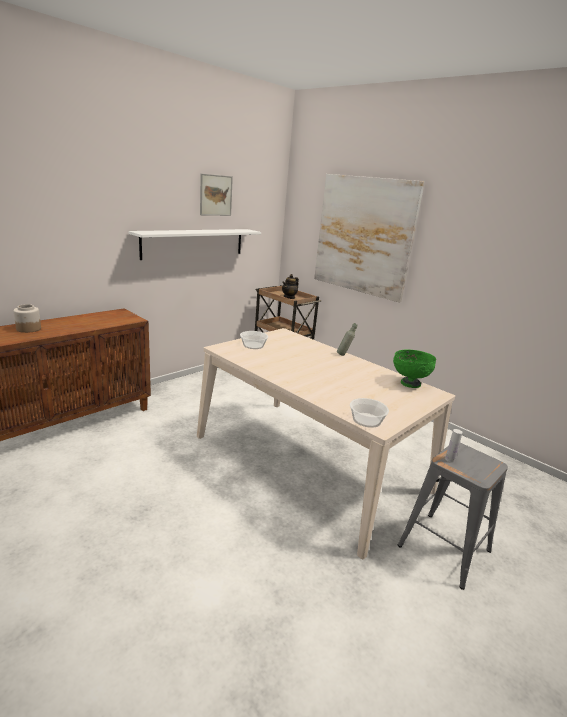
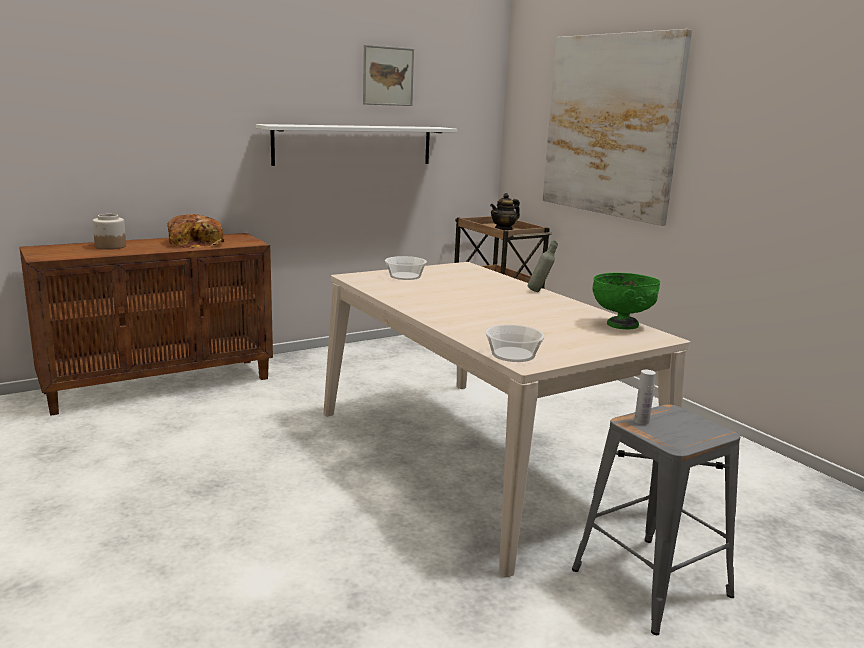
camera: 15 degrees right, 5 degrees down
none -> bread [167,214,225,249]

